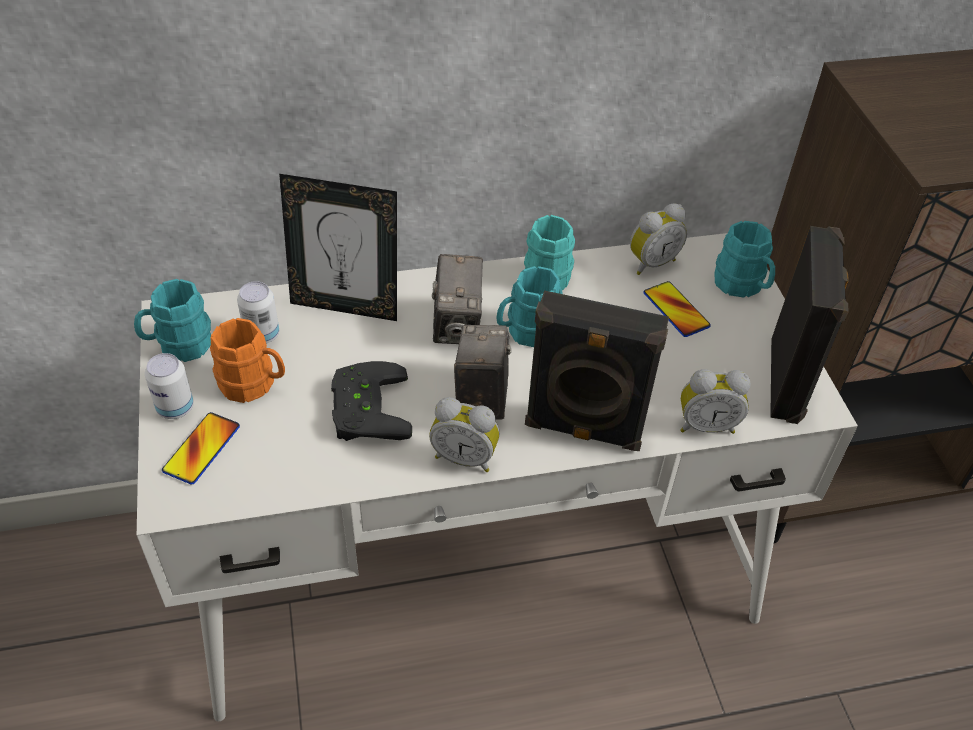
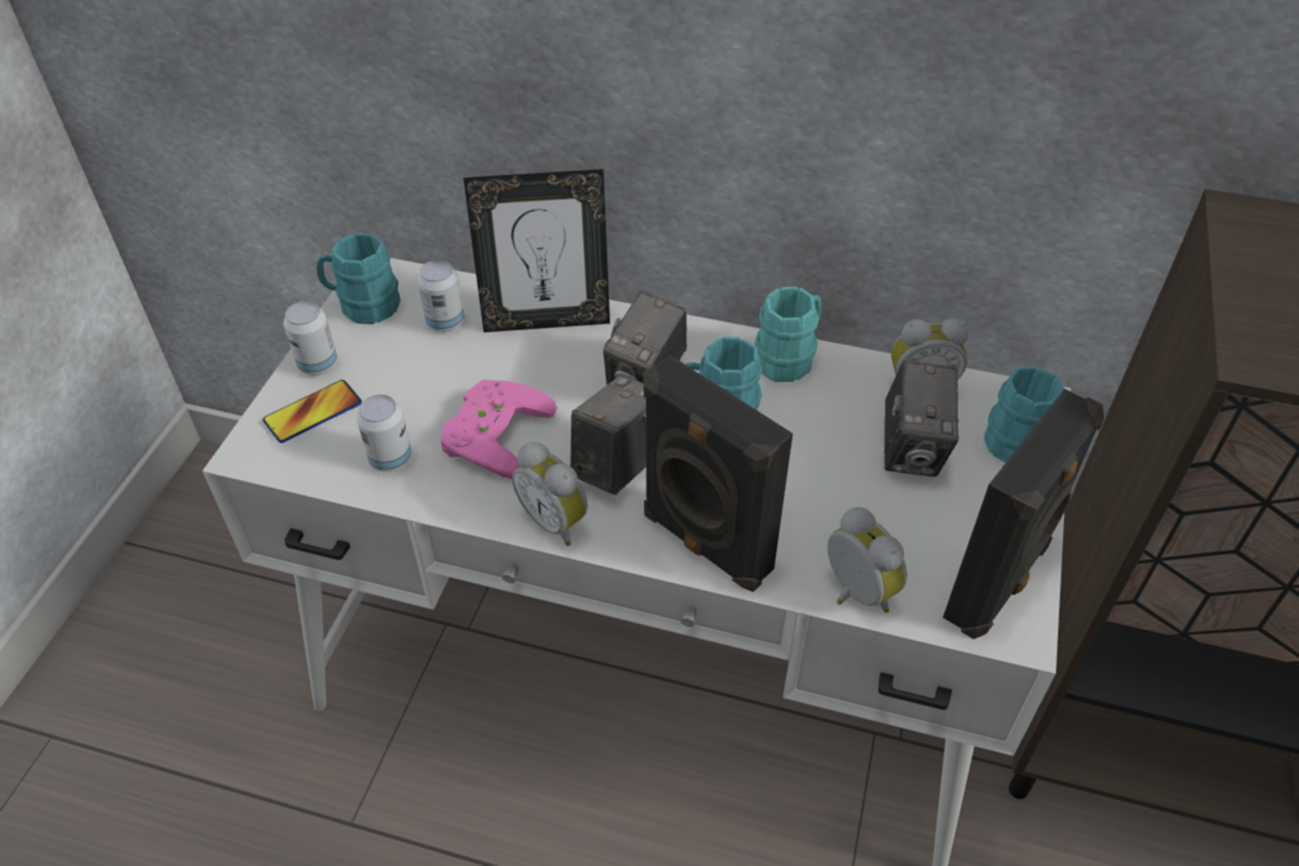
camera: 30 degrees right, 0 degrees up
orange mug [210,318,285,403] -> none
picture frame [279,174,397,321] -> picture frame turned 45 degrees counterclockwise [463,169,610,332]
black game controller [331,361,412,441] -> pink game controller [441,380,557,479]
phone [644,281,711,337] -> camera [884,361,959,477]
alarm clock [680,369,750,434] -> alarm clock turned 150 degrees counterclockwise [827,507,907,613]
none -> can [357,394,412,472]

